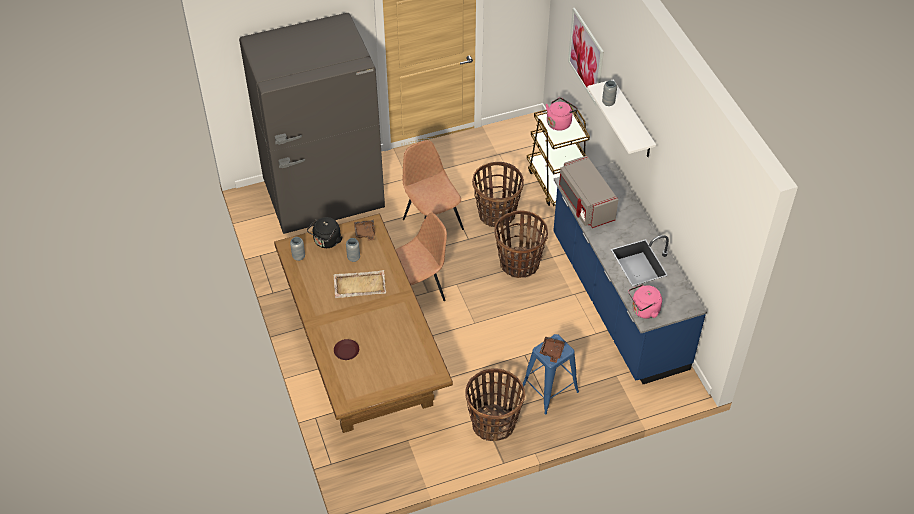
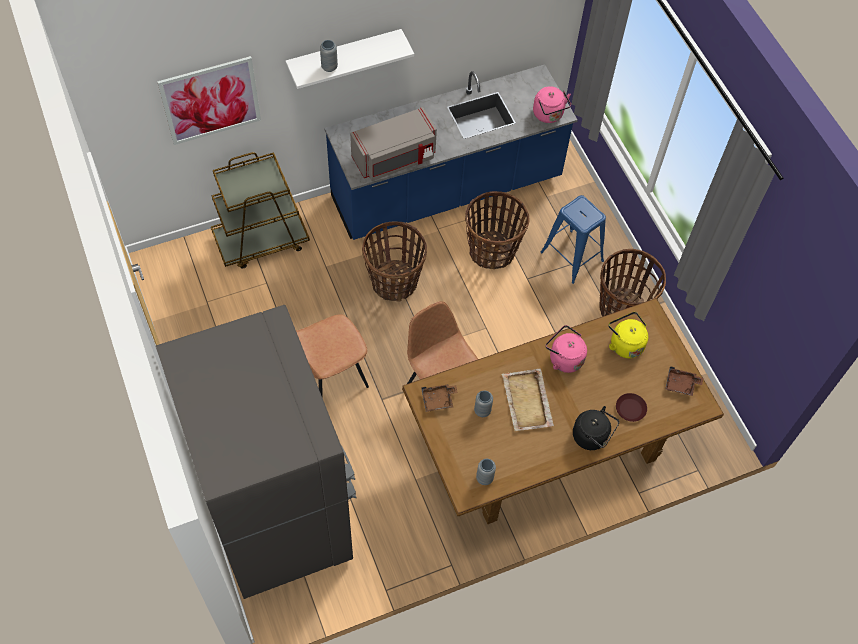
camera: 95 degrees left, 10 degrees up
black kettle [307,217,342,248] -> black kettle moved to [573,406,619,450]
basket [472,162,524,228] -> basket moved to [465,191,530,269]
brown tray [540,336,565,363] -> brown tray moved to [666,366,703,396]
pink kettle [546,97,578,131] -> pink kettle moved to [546,325,587,373]
none -> yellow kettle [608,312,648,359]

